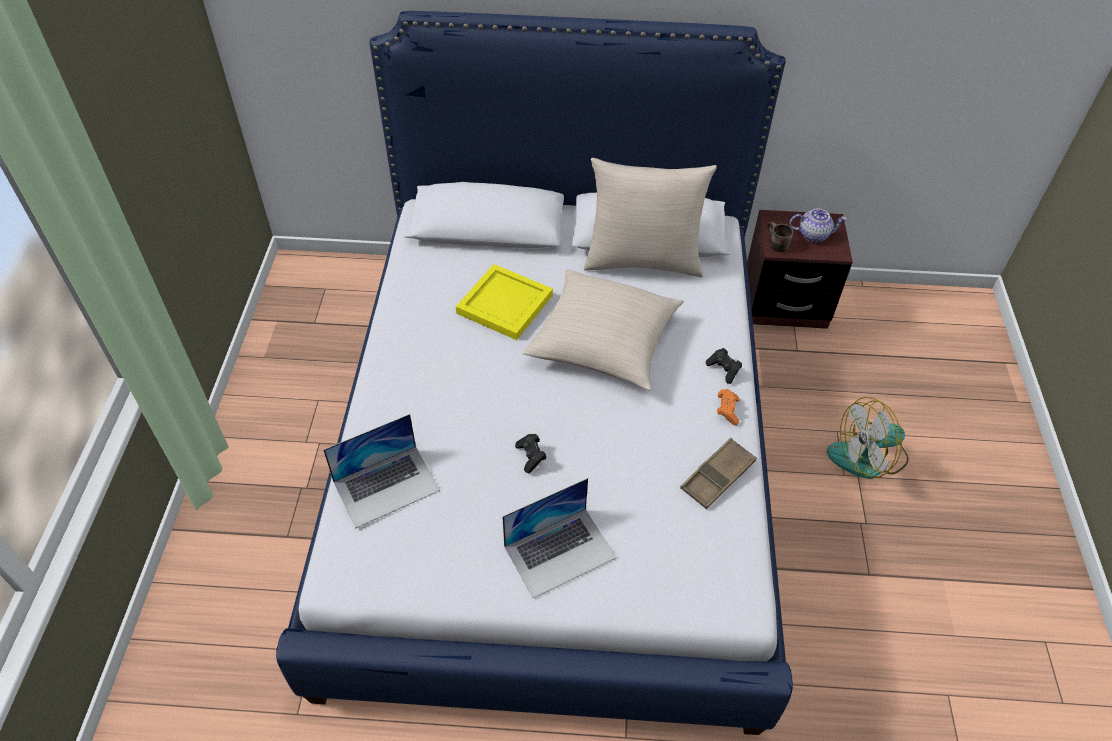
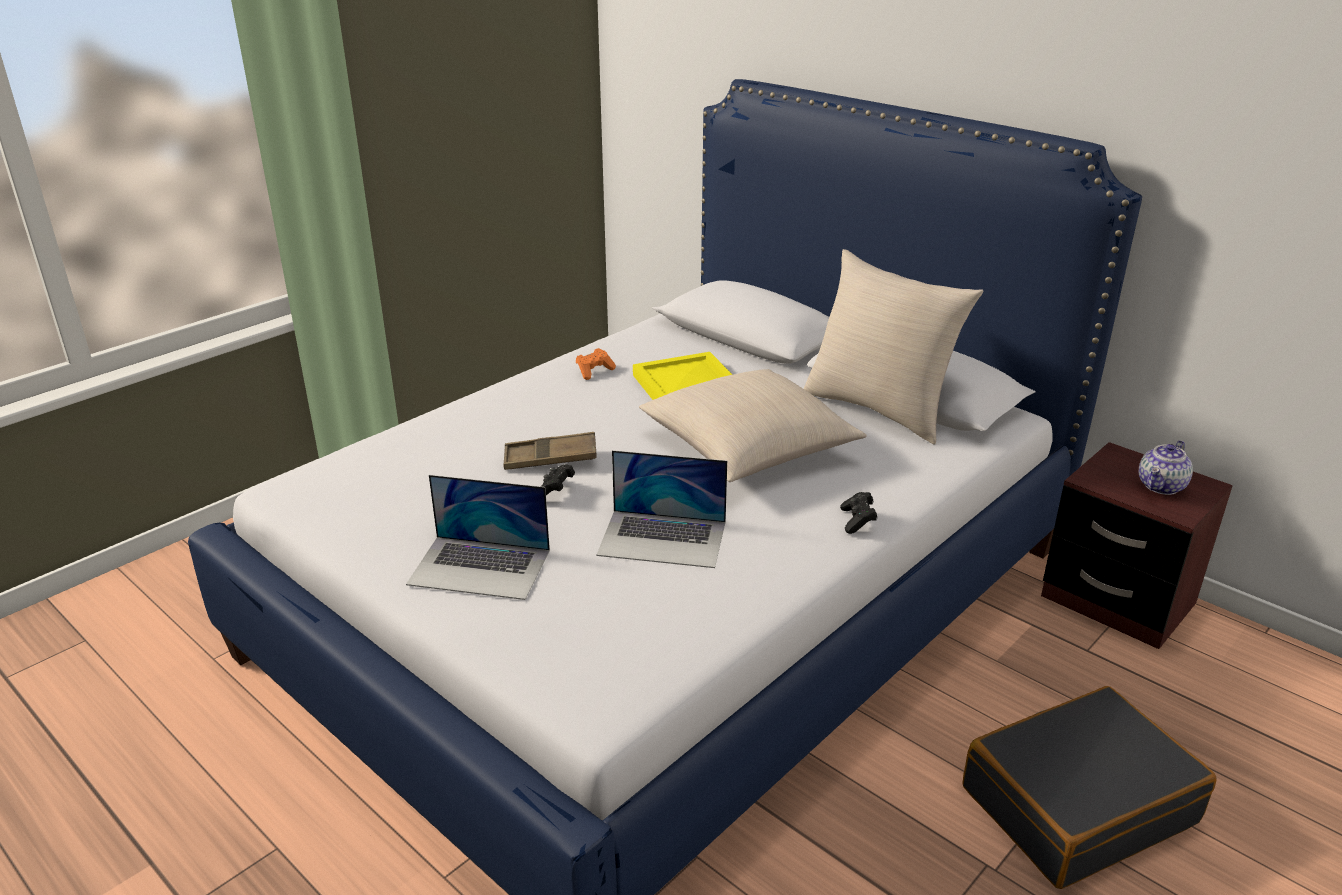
camera: 40 degrees right, 20 degrees down
laptop [323,414,440,528] -> laptop moved to [597,450,727,568]
brown tray [680,438,757,509] -> brown tray moved to [503,432,597,470]
orange game controller [717,389,740,425] -> orange game controller moved to [576,348,616,380]
brown mug [767,222,793,252] -> none
teapot [789,209,847,242] -> teapot turned 90 degrees clockwise [1139,440,1193,495]
fan [827,397,909,479] -> black suitcase [962,686,1217,889]

